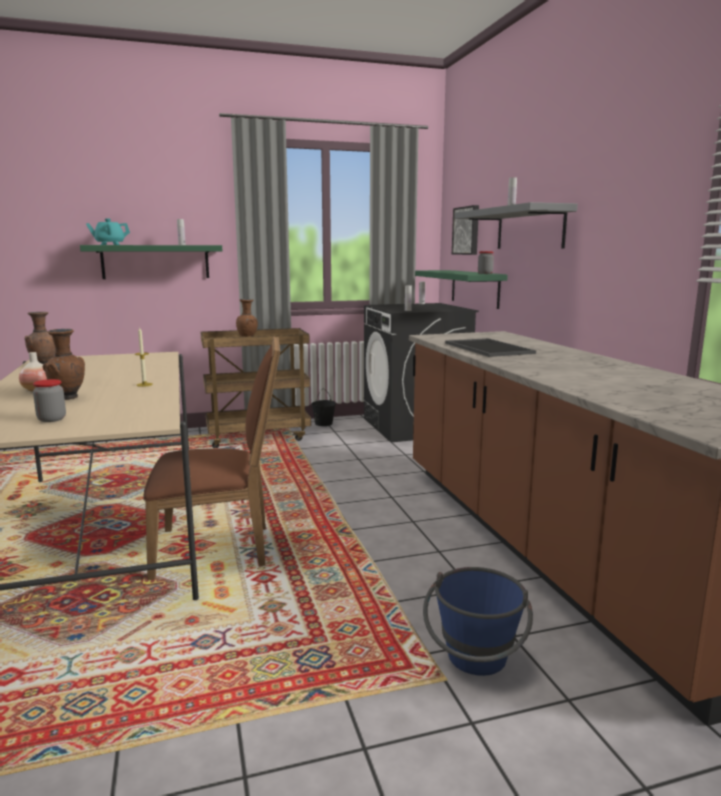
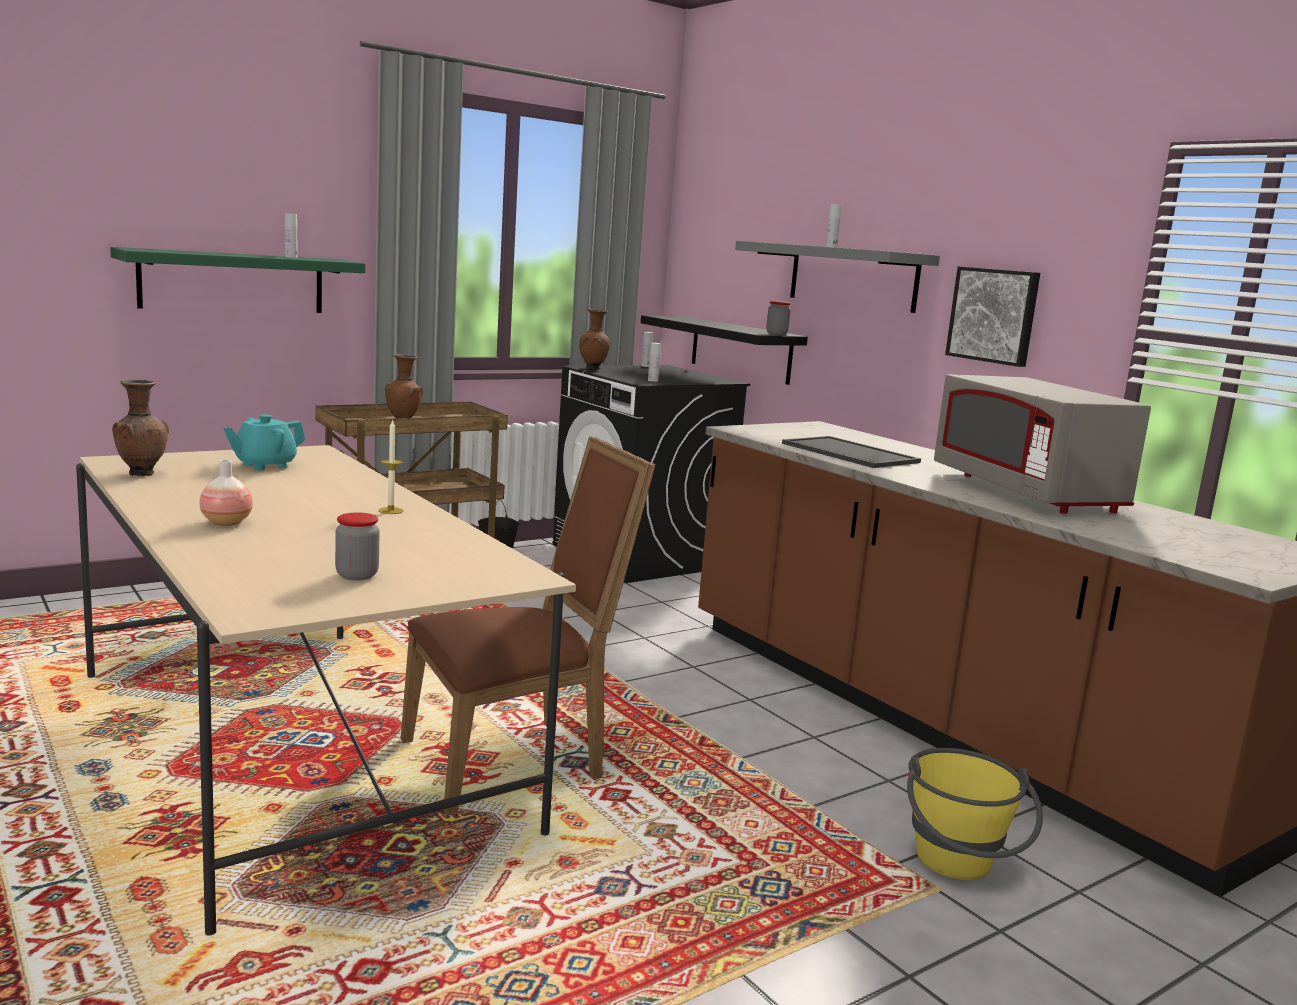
camera: 20 degrees left, 0 degrees up
brown vase [43,329,85,400] -> brown vase moved to [579,308,610,370]
turquoise teapot [86,219,130,245] -> turquoise teapot moved to [223,414,305,471]
green shelf [415,270,508,309] -> black shelf [641,315,808,385]
blue bucket [423,567,533,676] -> yellow bucket [907,748,1043,880]
picture [452,205,479,255] -> picture moved to [945,266,1040,367]
none -> grey microwave [934,374,1151,514]

